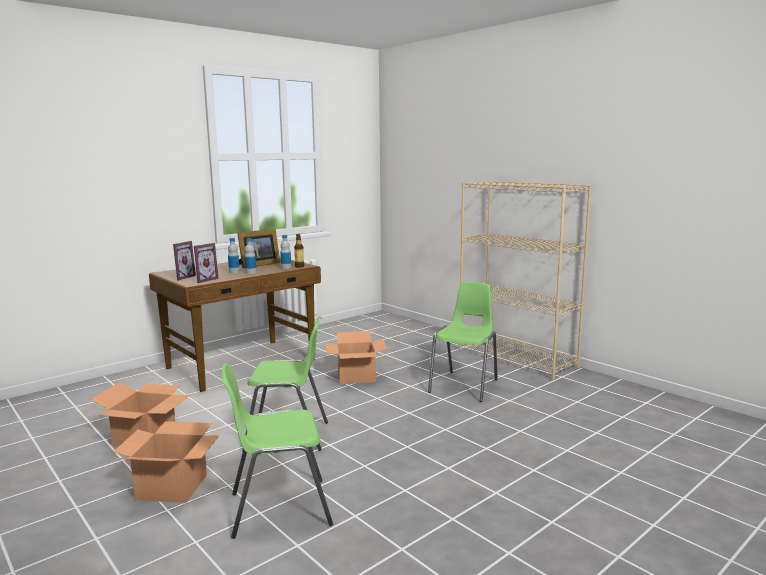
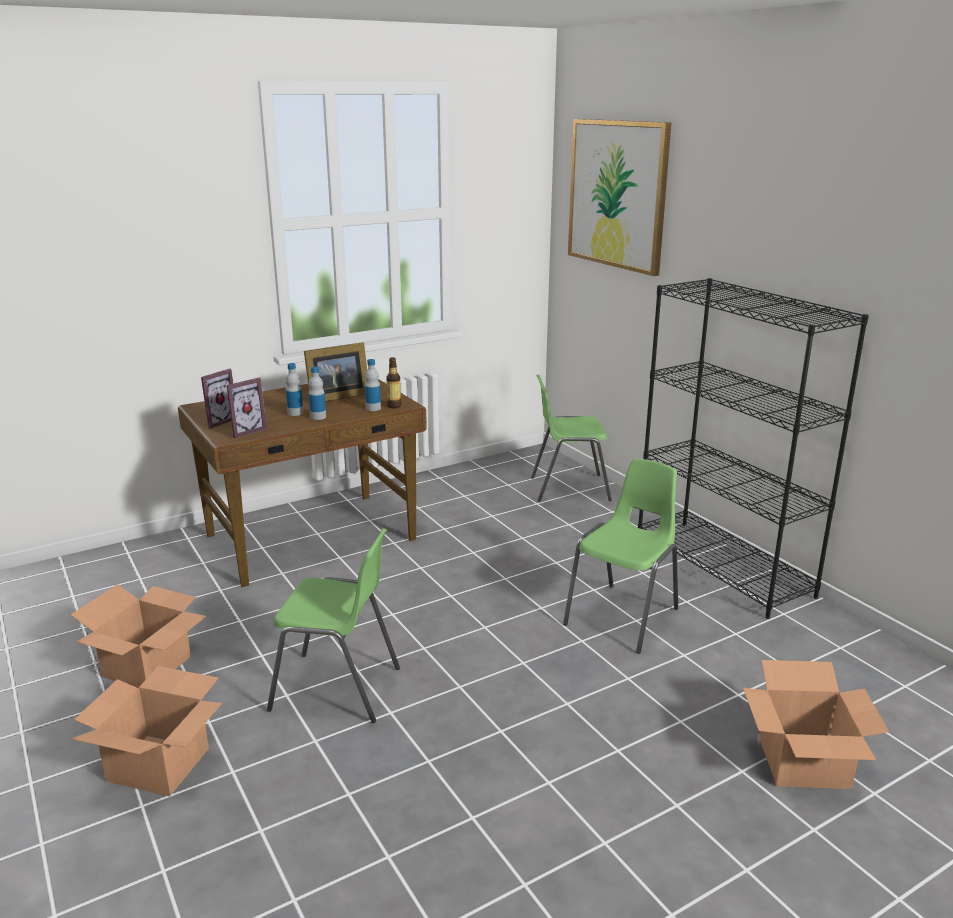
camera: 10 degrees right, 10 degrees up
green chair [222,363,333,539] -> green chair moved to [531,374,612,502]
cardboard box [326,331,387,384] -> cardboard box moved to [743,660,889,789]
beige bookcase [459,181,592,380] -> black bookcase [638,278,869,619]
none -> picture [568,119,671,276]

